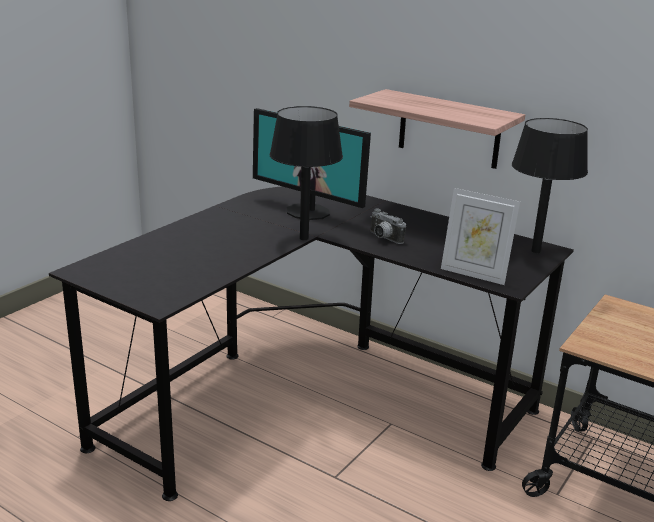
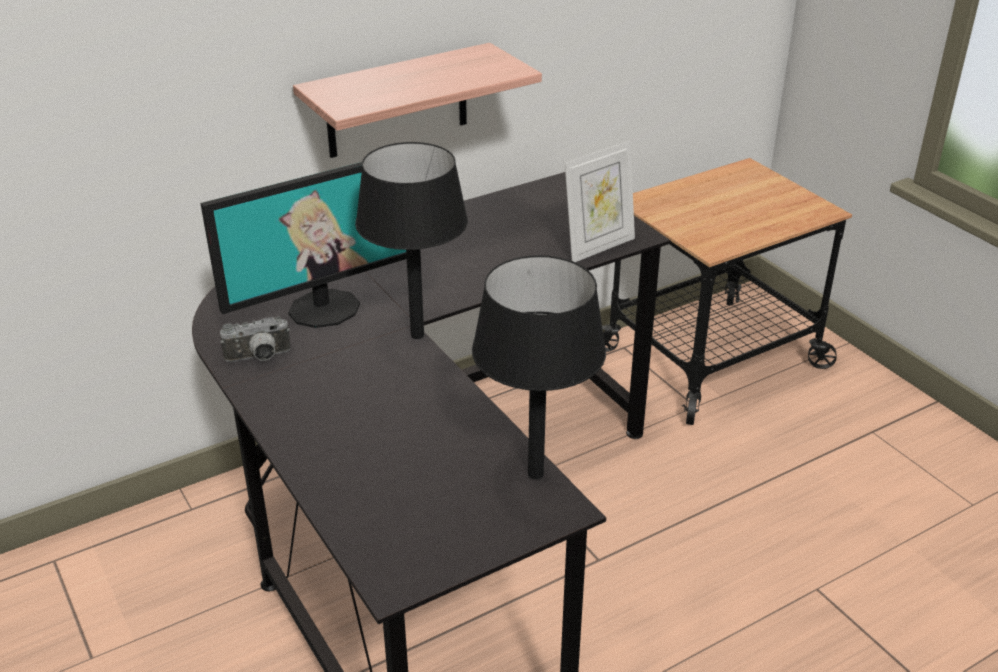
camera: 65 degrees left, 10 degrees up
camera [370,209,406,244] -> camera moved to [220,316,291,362]
black table lamp [512,118,588,253] -> black table lamp moved to [472,255,606,480]

